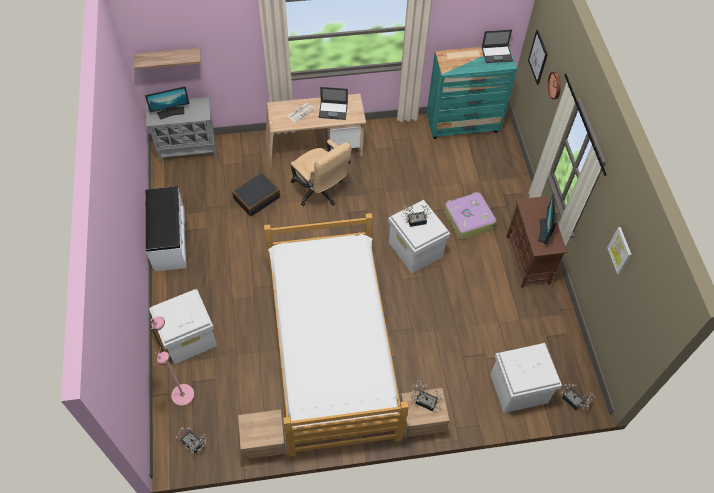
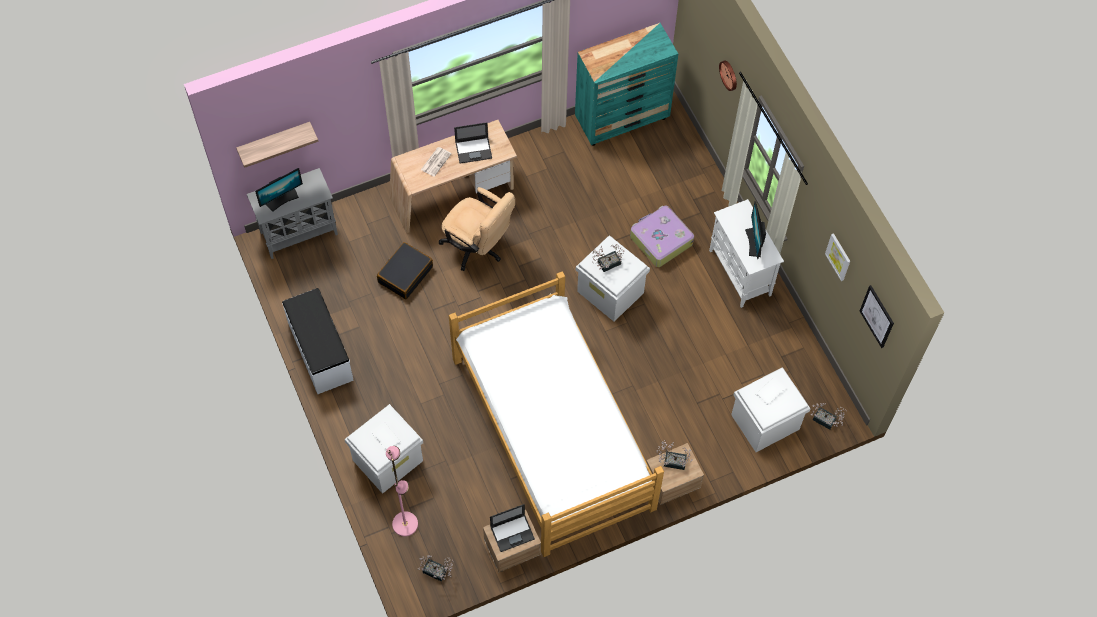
camera: 15 degrees left, 5 degrees up
laptop [481,30,513,63] -> laptop moved to [490,504,535,552]
brown cabinet [506,196,567,288] -> white cabinet [709,199,784,308]
picture [528,29,548,85] -> picture moved to [860,285,894,348]

